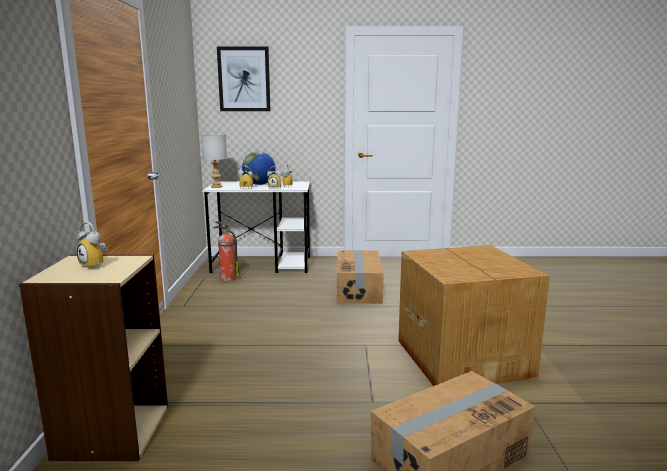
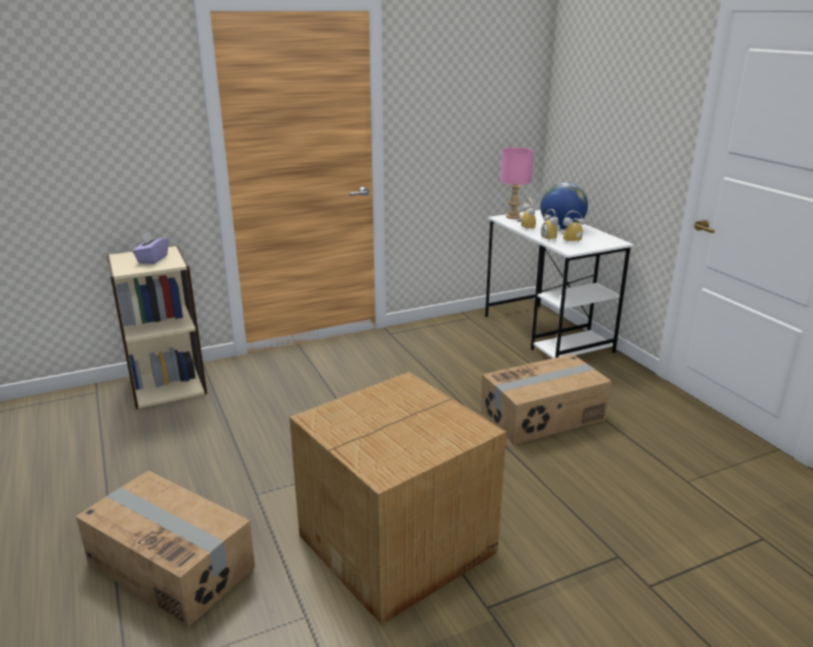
camera: 65 degrees right, 10 degrees up
alarm clock [77,222,108,269] -> purple tissue box [133,231,168,264]
grey table lamp [201,134,227,188] -> pink table lamp [500,148,534,219]
fire extinguisher [214,221,240,281] -> none
picture [217,47,270,111] -> none

